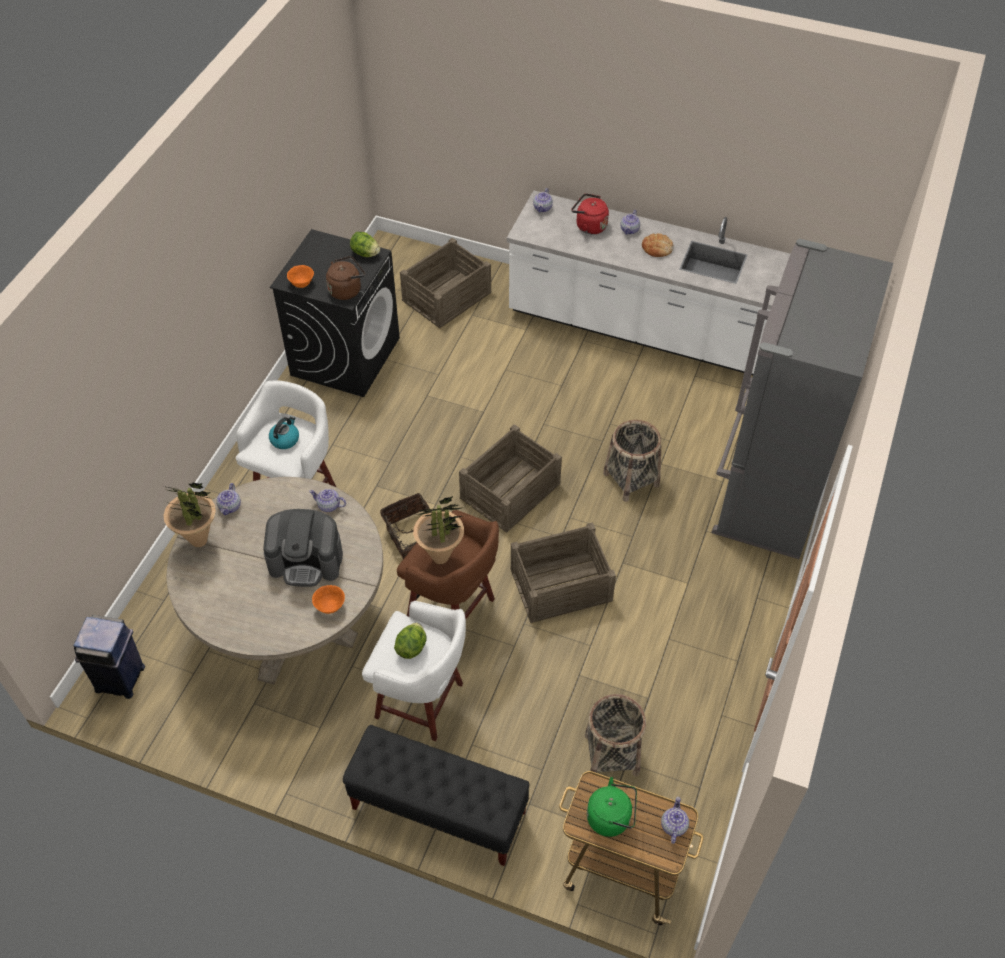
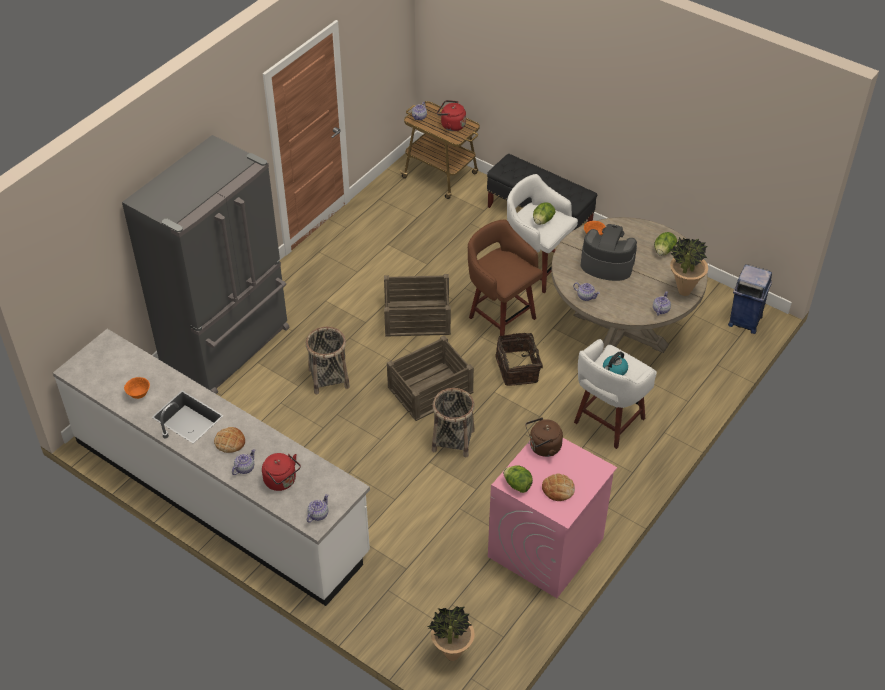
camera: 165 degrees left, 5 degrees down
black washing machine [270,229,400,397] -> pink washing machine [488,438,617,598]
orange bowl [287,265,314,288] -> orange bowl moved to [124,377,150,399]
crate [400,238,491,328] -> none
potted plant [413,496,464,564] -> potted plant moved to [427,606,475,661]
basket [585,694,646,777] -> basket moved to [432,388,475,458]
green kettle [587,777,637,837] -> red kettle [437,100,466,131]
none -> bread [542,473,575,501]
none -> lettuce [654,232,677,256]

